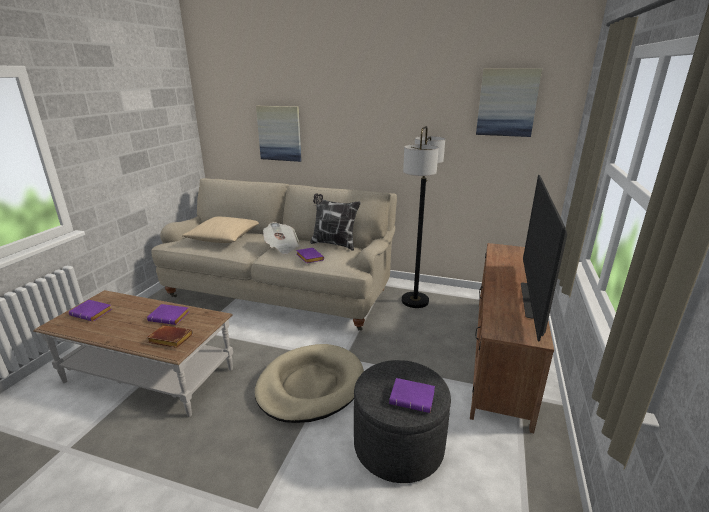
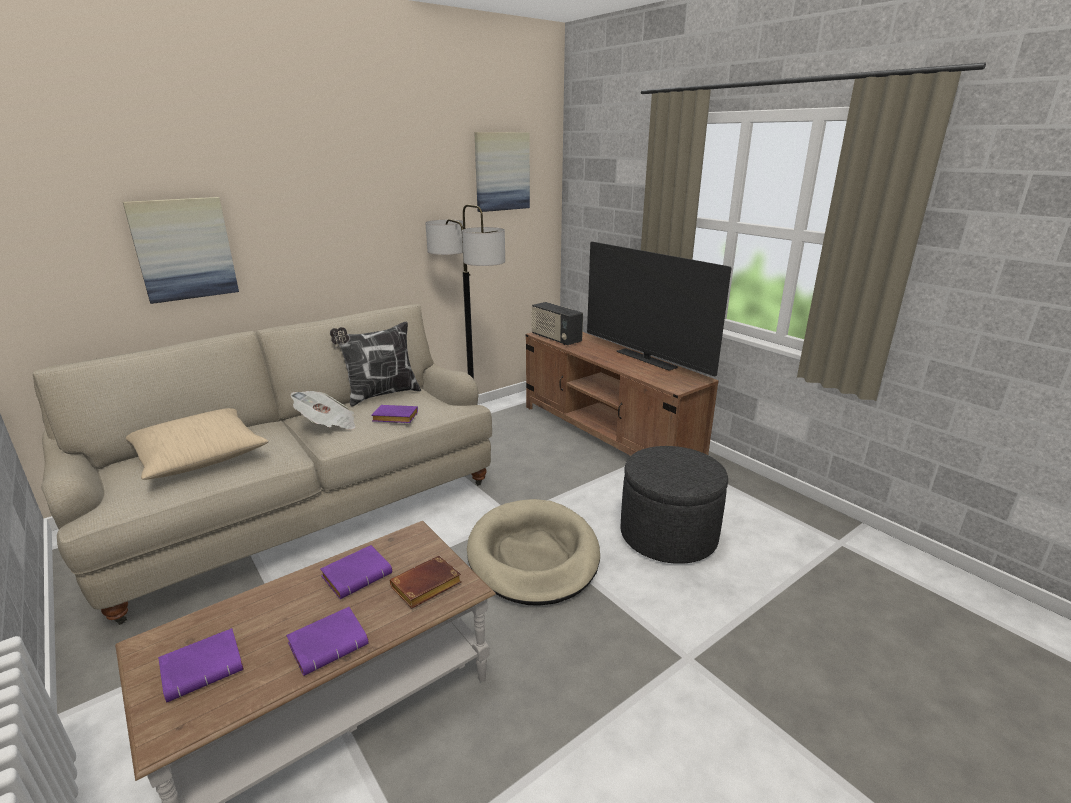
camera: 55 degrees left, 0 degrees up
purple book [389,378,435,413] -> purple book moved to [286,607,369,676]
none -> radio [531,302,583,345]

